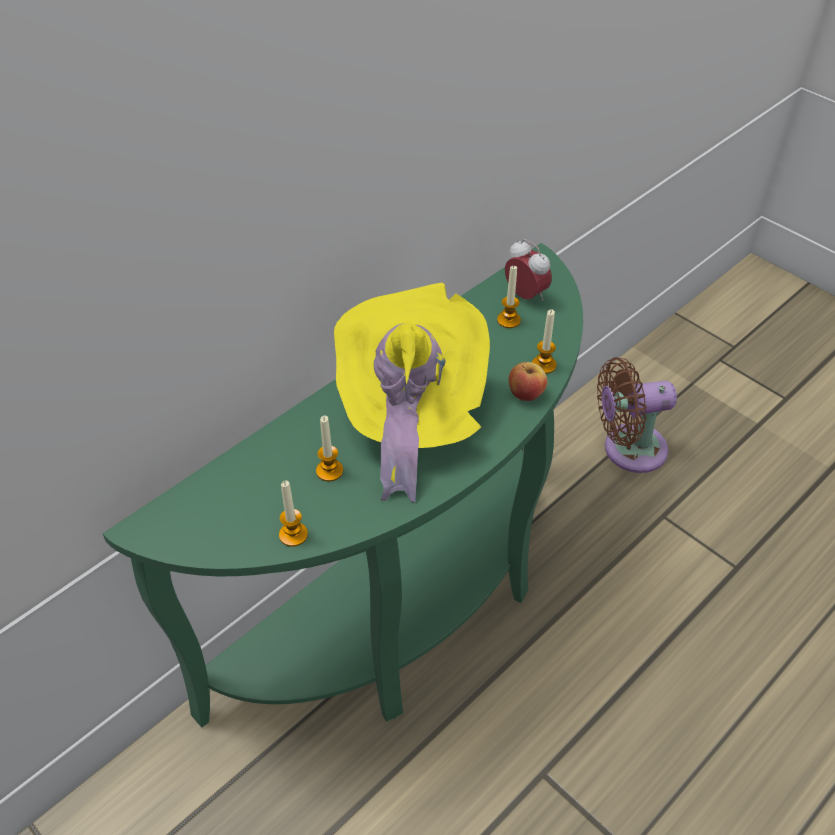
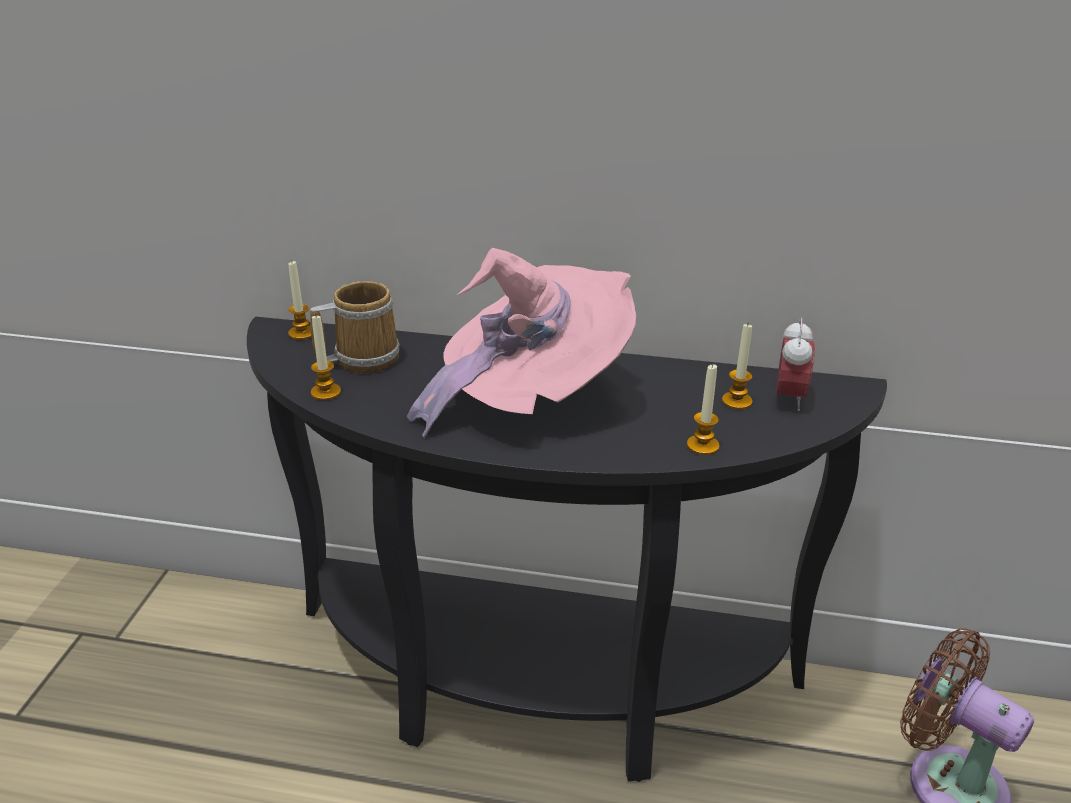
camera: 55 degrees right, 15 degrees down
green console table [103,243,583,727] -> black console table [247,316,887,782]
candle [316,415,343,482] -> candle moved to [288,261,312,340]
yellow hat [334,283,490,503] -> pink hat [407,248,636,439]
apple [508,362,547,401] -> none
none -> mug [310,281,400,373]

